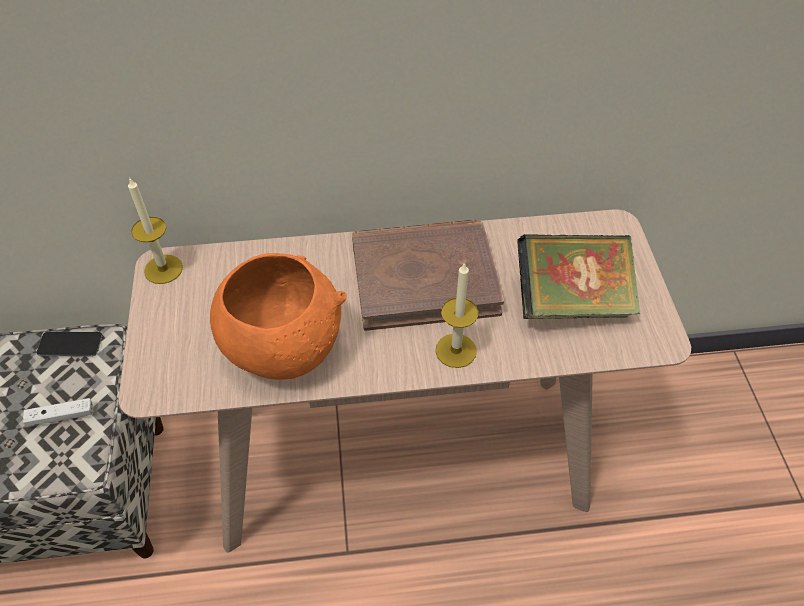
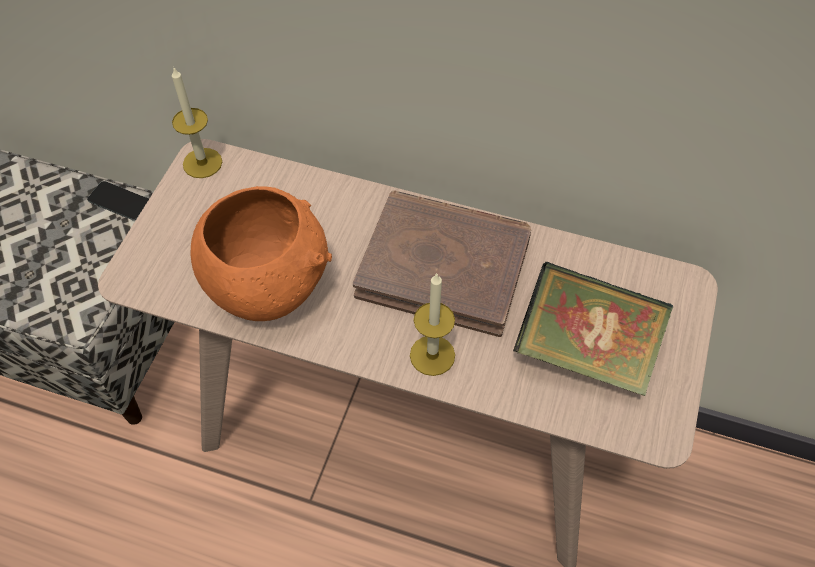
camera: 25 degrees right, 5 degrees up
white game controller [23,398,93,426] -> none

